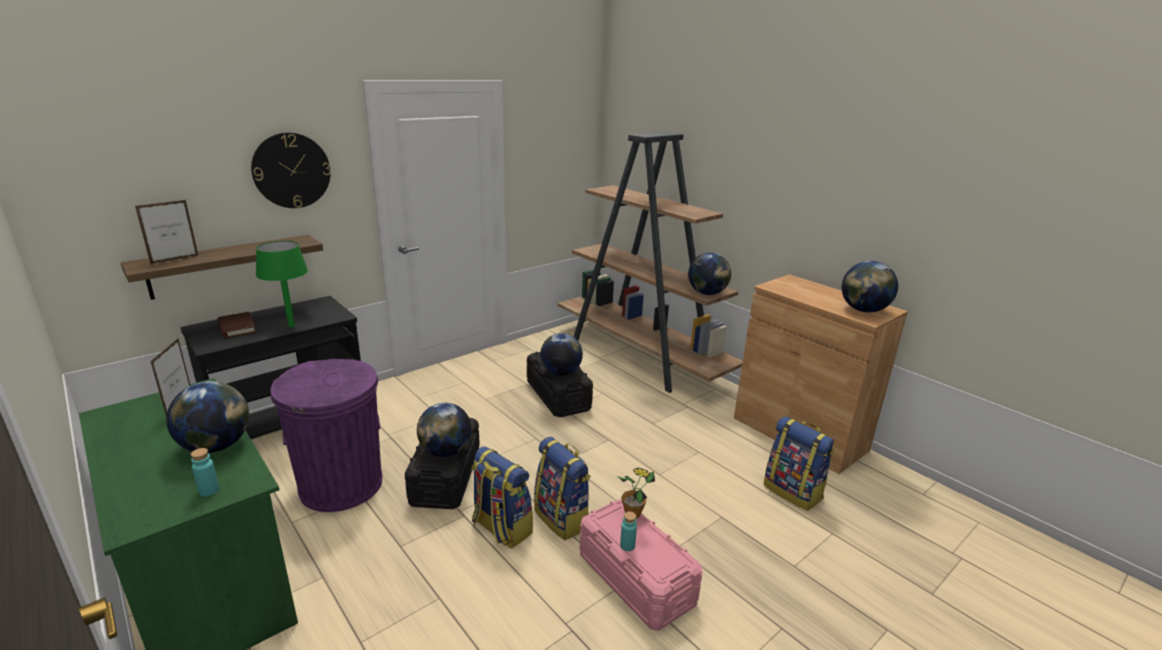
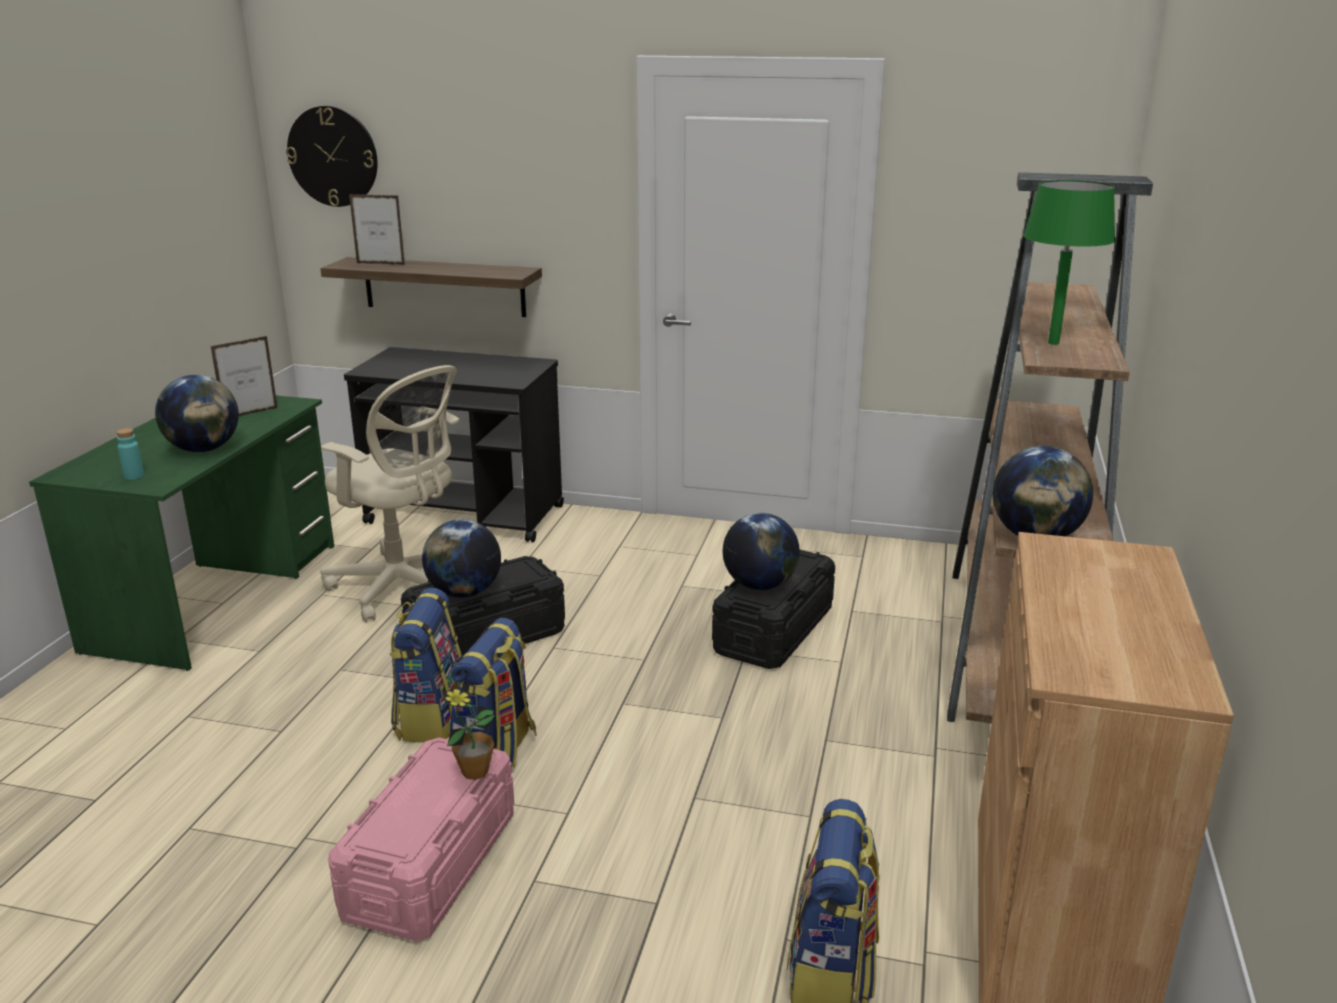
camera: 55 degrees right, 0 degrees up
brown book [218,312,257,338] -> none
wall clock [251,132,331,208] -> wall clock moved to [286,106,377,207]
green table lamp [256,241,308,327] -> green table lamp moved to [1023,180,1116,345]
purple trash can [271,359,382,512] -> beige office chair [320,365,460,622]
turquoise bottle [620,511,637,551] -> none
globe [842,261,898,312] -> none

